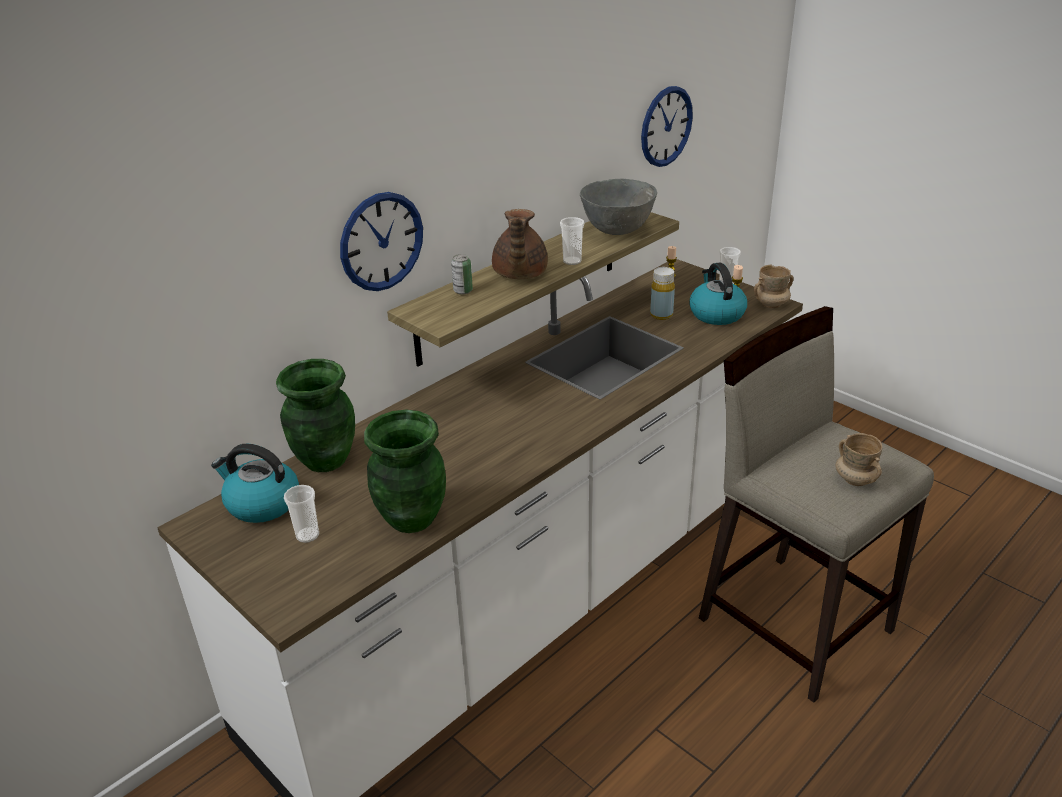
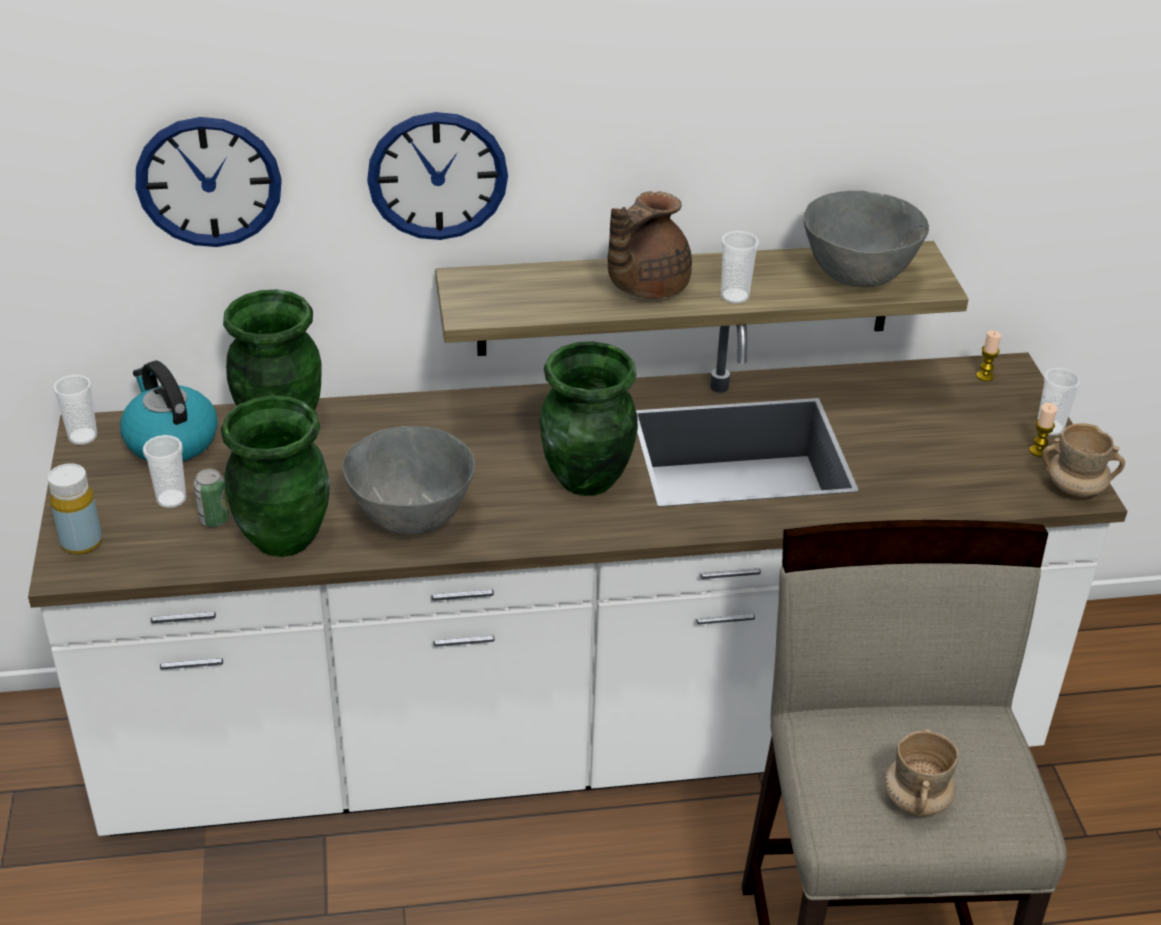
camera: 35 degrees right, 5 degrees up
can [451,254,473,294] -> can moved to [194,469,229,527]
wall clock [641,86,693,167] -> wall clock moved to [136,117,282,247]
yellow bottle [650,267,675,320] -> yellow bottle moved to [47,463,102,555]
kettle [689,263,747,325] -> none
none -> cup [53,375,97,445]
none -> grey bowl [342,426,475,535]
none -> green vase [540,341,638,496]

